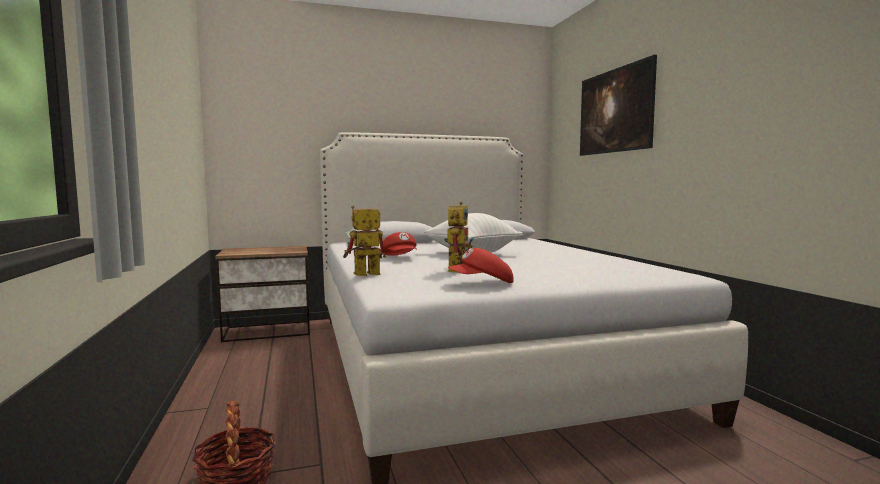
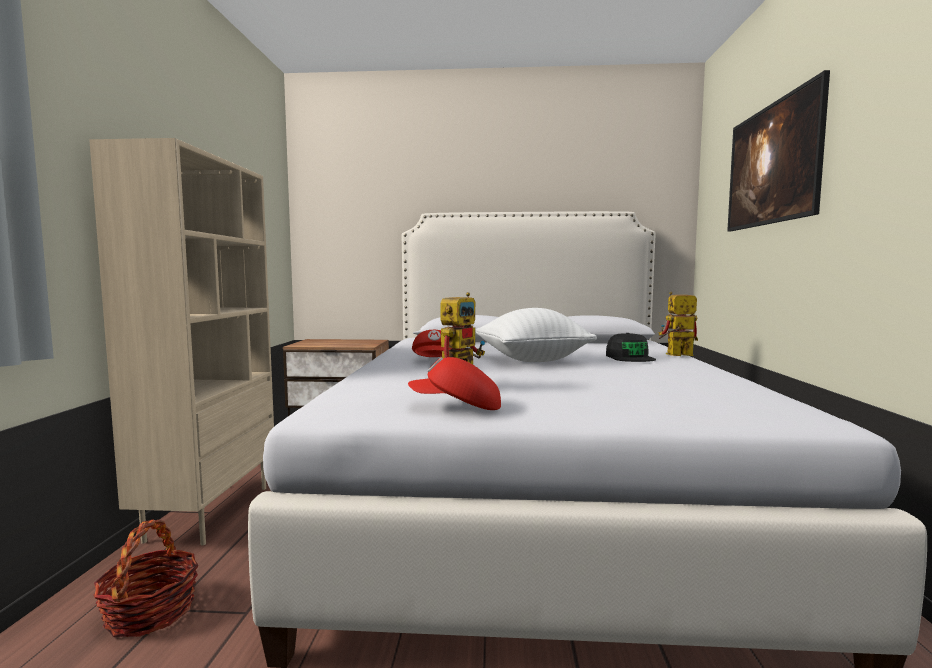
camera: 20 degrees right, 0 degrees up
toy robot [343,206,386,276] -> toy robot moved to [659,292,698,356]
none -> beige bookcase [89,138,274,546]
none -> black cap [606,333,656,362]

